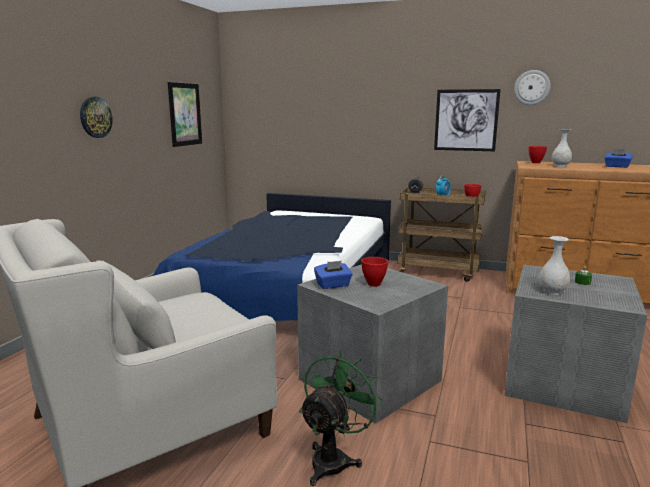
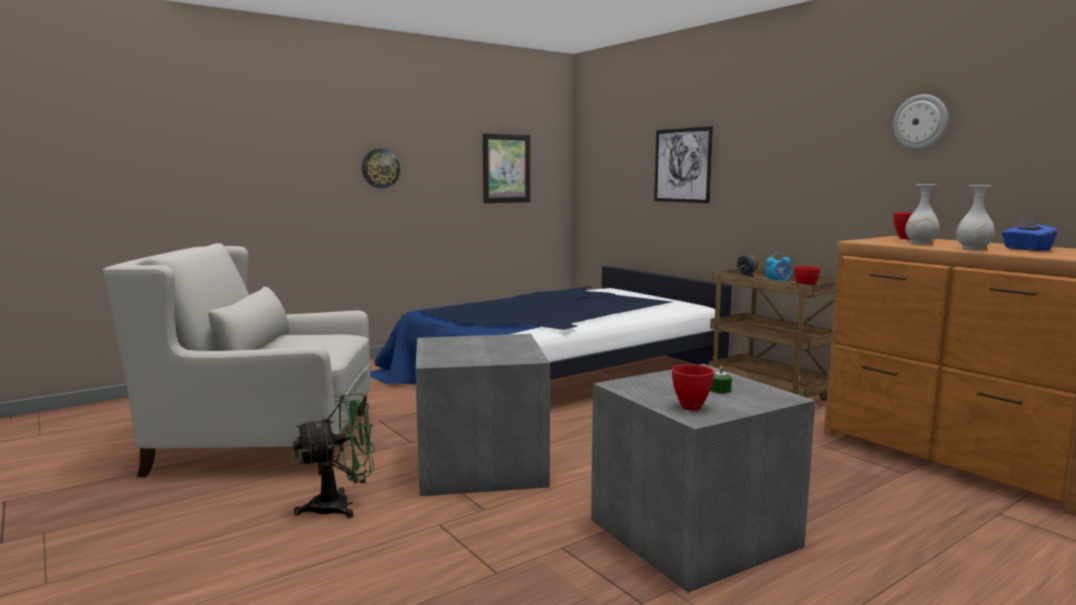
camera: 35 degrees right, 5 degrees down
blue tissue box [314,261,353,289] -> none
red bowl [361,257,388,287] -> red bowl moved to [672,364,714,410]
picture [434,89,501,151] -> picture moved to [654,126,713,203]
white vase [539,236,570,295] -> white vase moved to [956,185,995,250]

